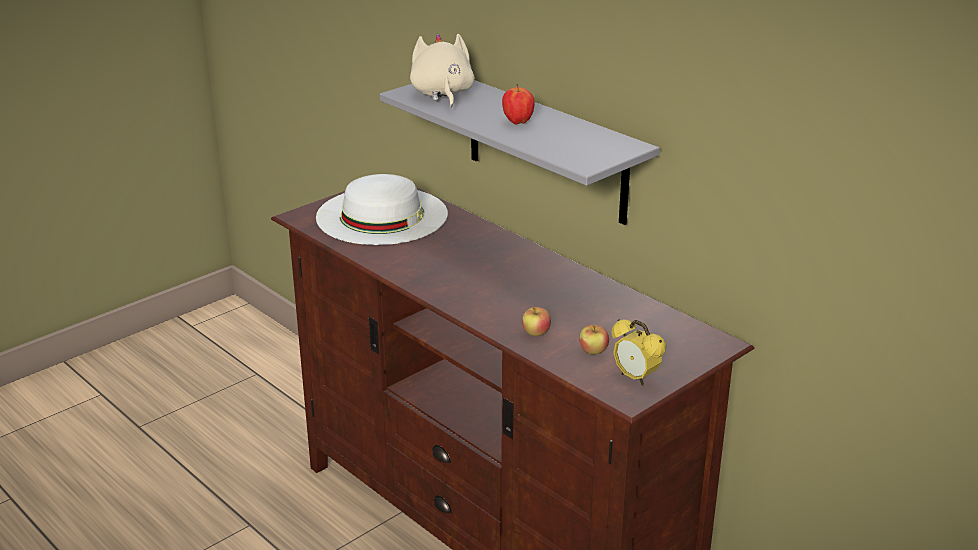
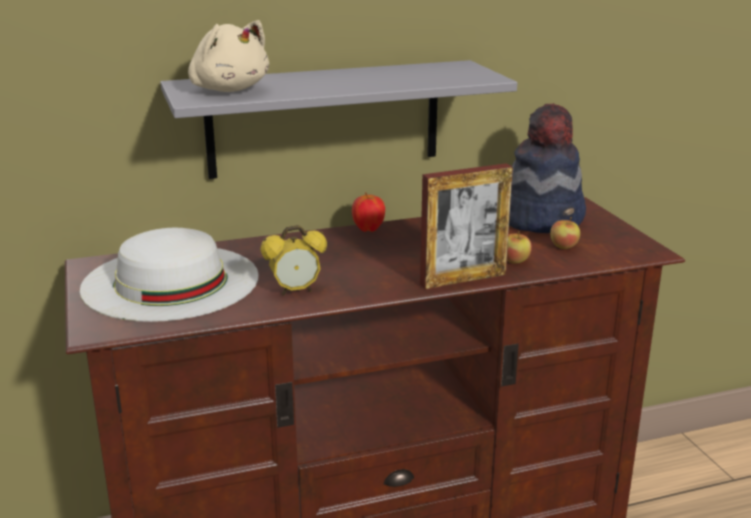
camera: 65 degrees left, 5 degrees down
beige plush toy [410,34,475,107] -> beige plush toy turned 150 degrees counterclockwise [188,20,269,92]
apple [502,84,535,125] -> apple moved to [352,192,385,232]
alarm clock [611,319,666,386] -> alarm clock moved to [260,225,327,295]
none -> picture frame [420,163,513,289]
none -> hat [509,103,586,233]

